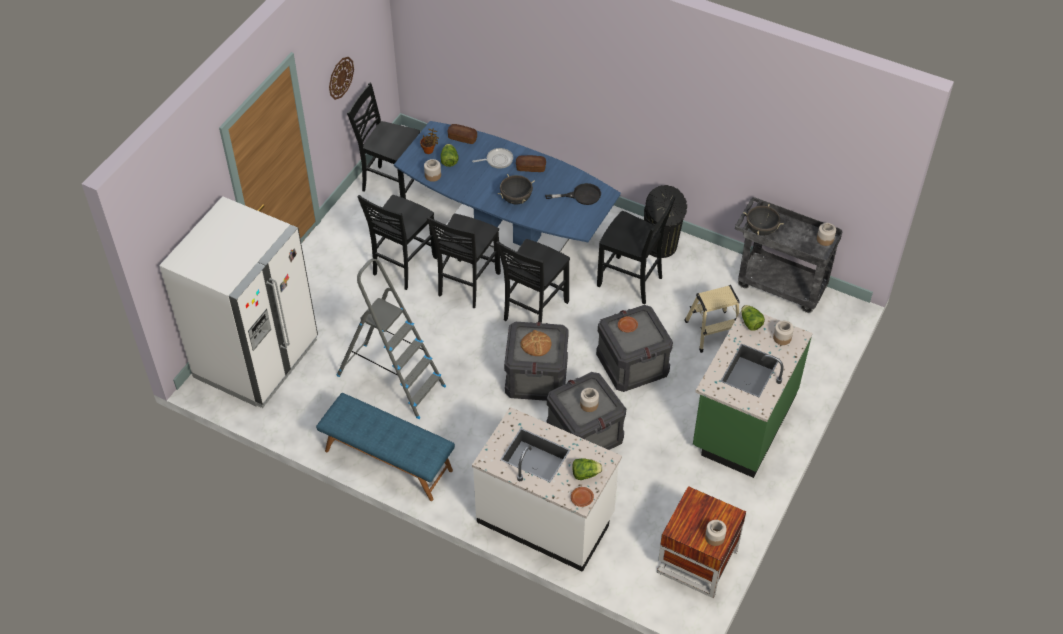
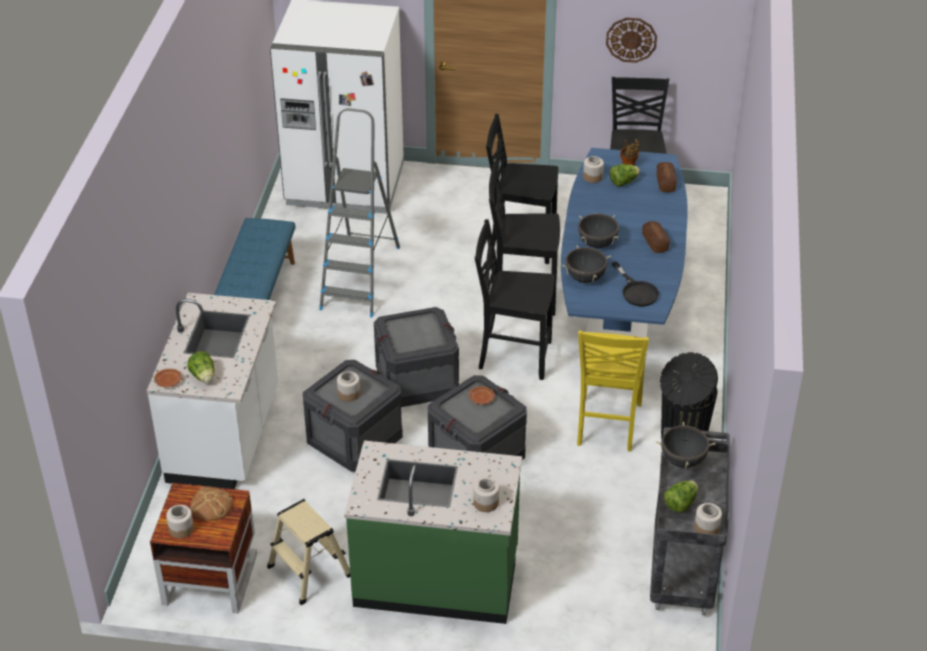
camera: 70 degrees right, 10 degrees down
frying pan [472,148,513,169] -> none
bread [520,330,551,356] -> bread moved to [190,487,233,521]
black chair [597,196,676,304] -> yellow chair [577,330,649,452]
beige step ladder [684,285,740,353] -> beige step ladder moved to [267,499,350,605]
lettuce [741,305,765,331] -> lettuce moved to [664,481,698,512]
none -> black cooking pot [562,246,611,283]

